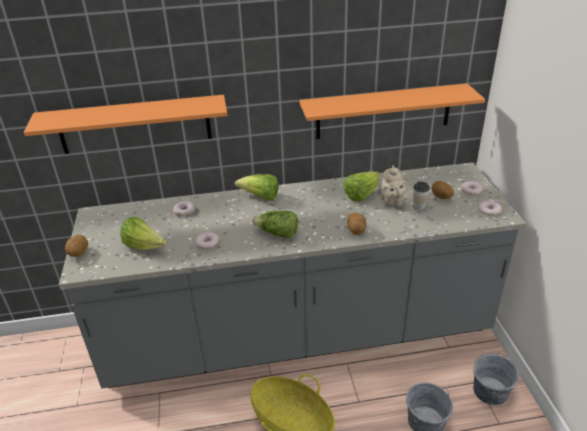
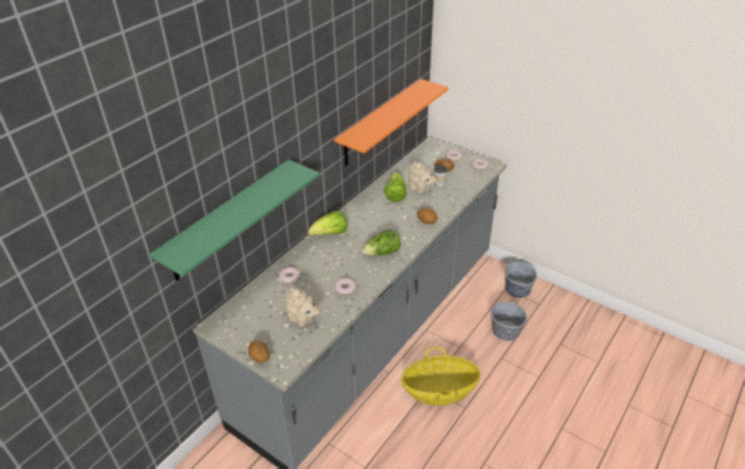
camera: 45 degrees left, 5 degrees up
orange shelf [24,95,227,154] -> green shelf [149,159,320,281]
lettuce [120,217,166,250] -> beige teapot [285,288,320,327]

